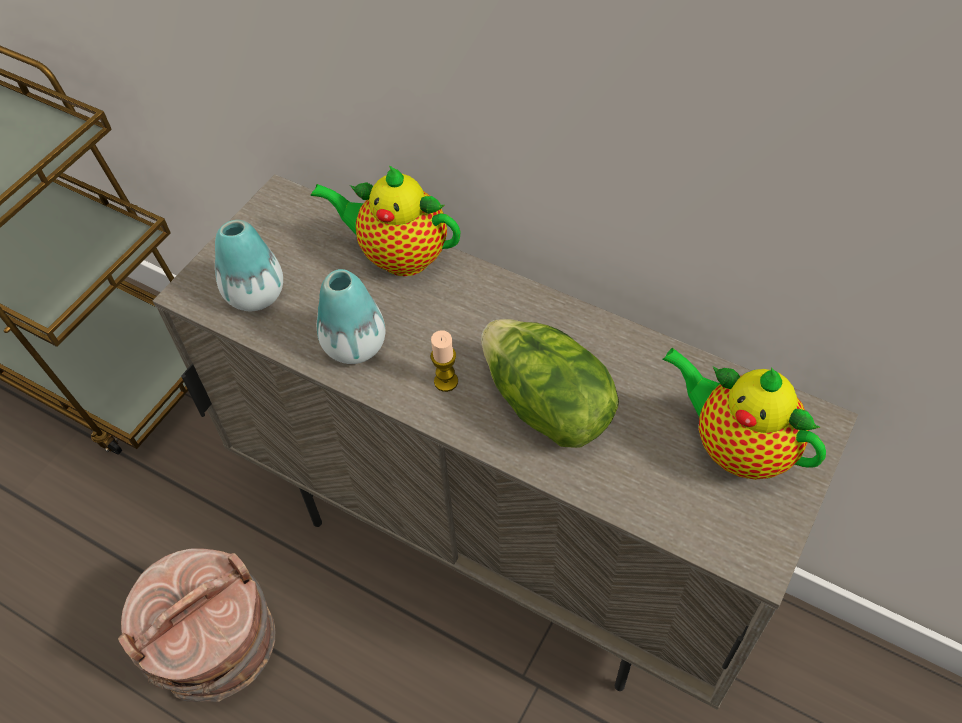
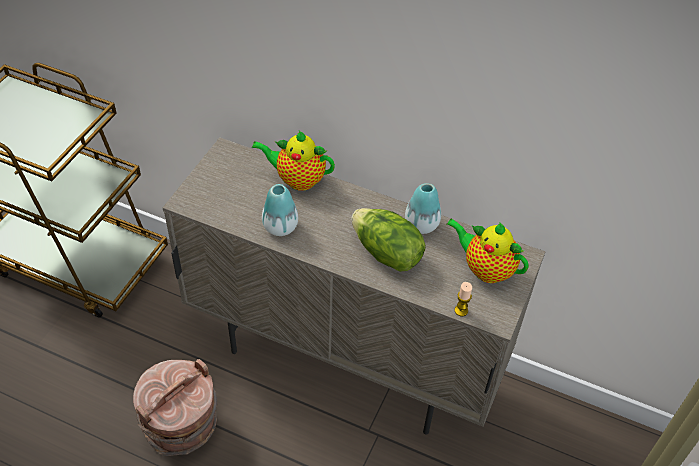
camera: 10 degrees left, 5 degrees down
vase [215,220,283,311] -> vase moved to [405,183,441,234]
candle [430,330,458,392] -> candle moved to [454,282,472,316]

